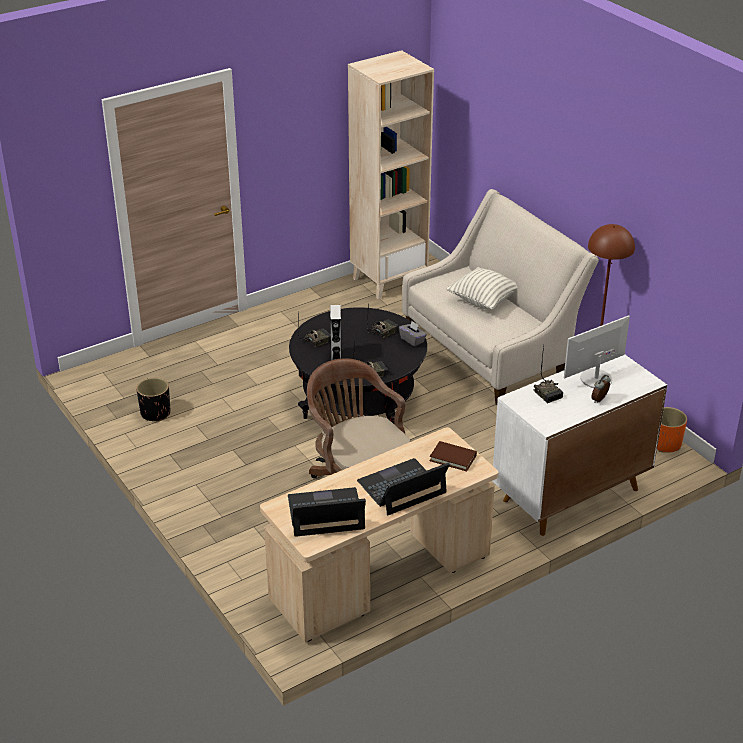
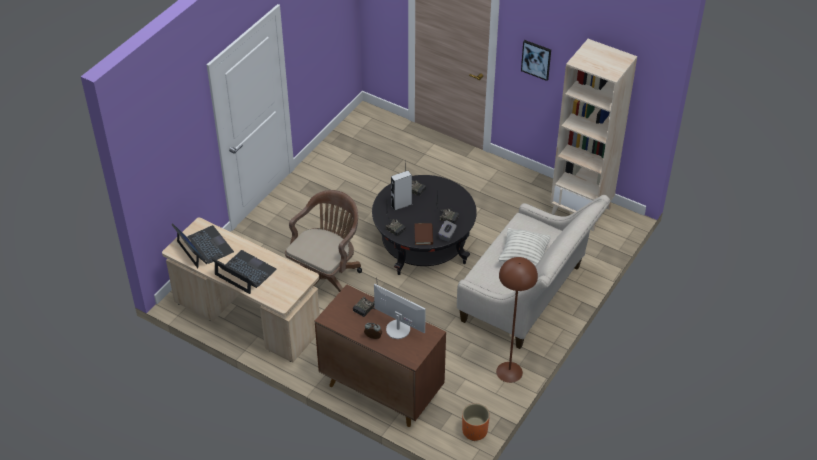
camera: 65 degrees right, 10 degrees up
black planter [136,378,170,422] -> none
brown book [430,441,477,471] -> brown book moved to [415,223,433,245]
white cabinet [492,355,667,536] -> brown cabinet [315,285,446,427]
none -> picture [521,40,551,81]

